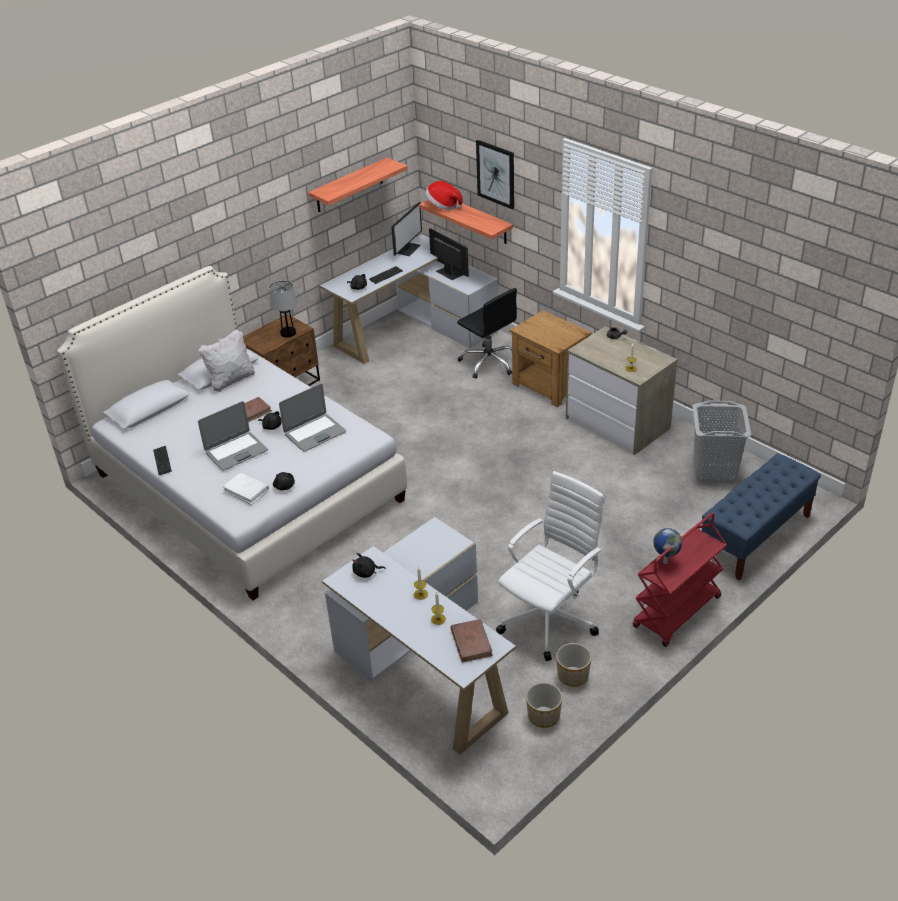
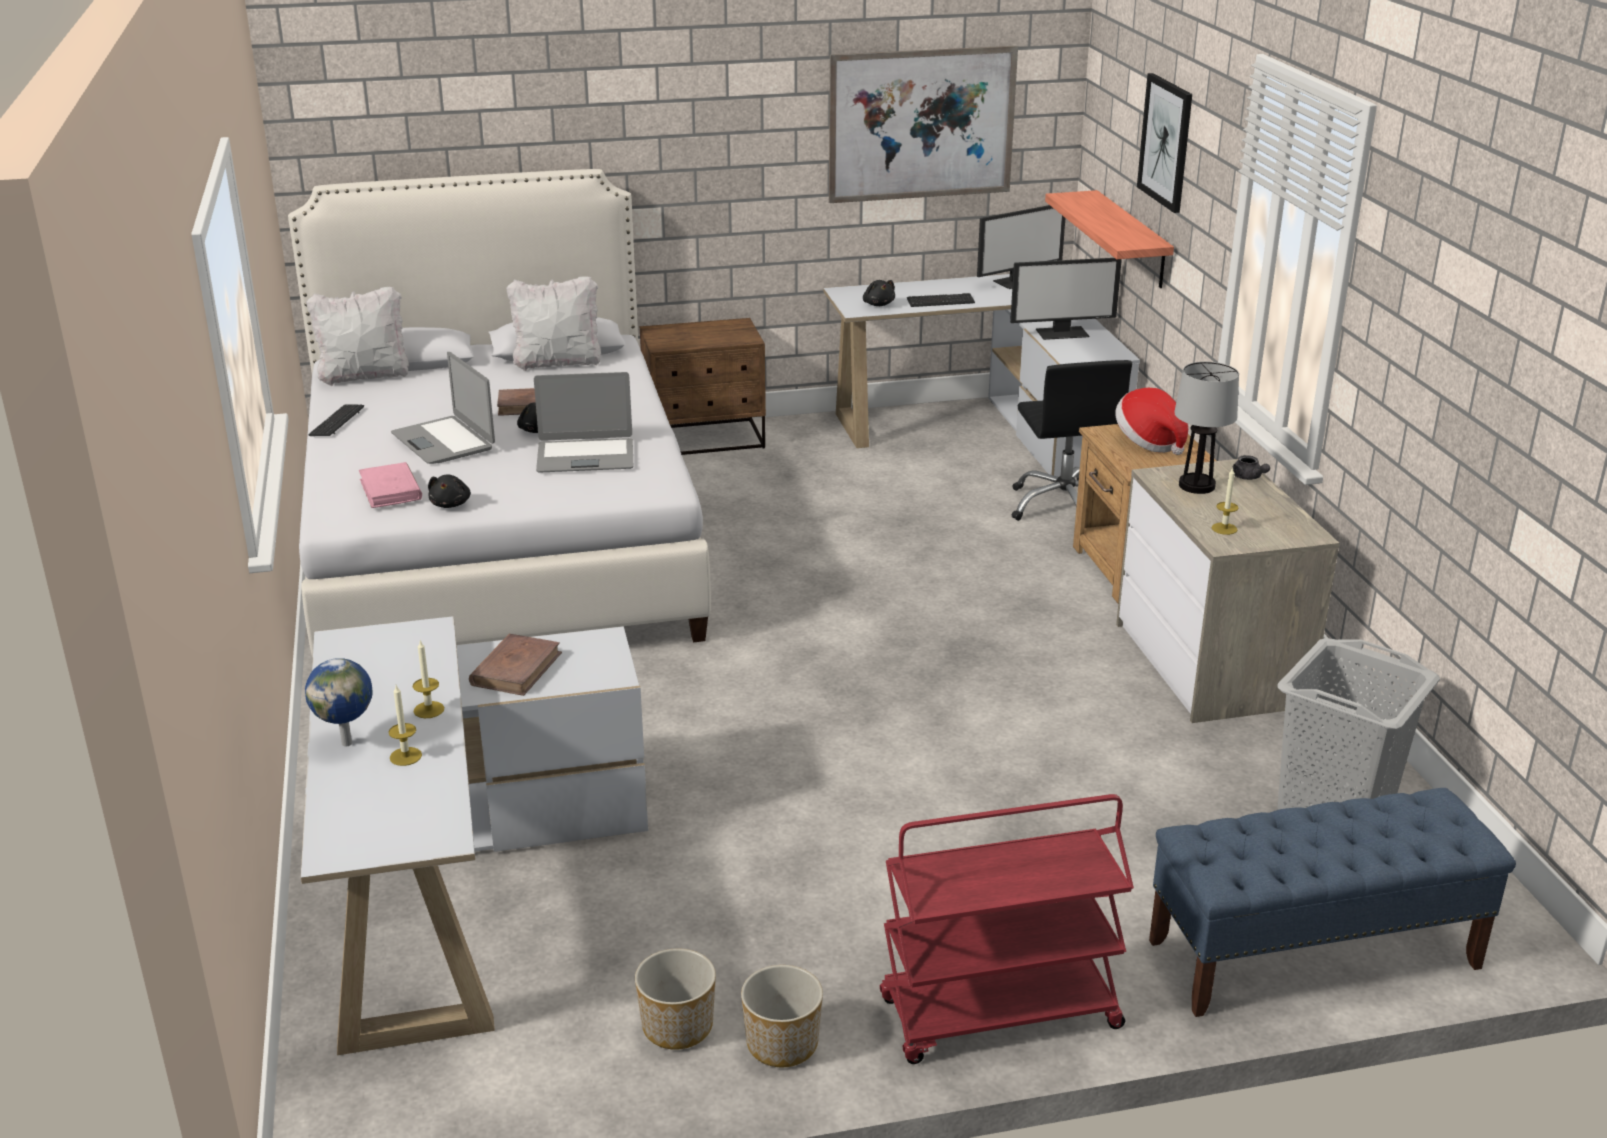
camera: 30 degrees right, 10 degrees down
laptop [198,401,268,471] -> laptop turned 60 degrees clockwise [391,352,495,464]
white book [223,473,269,504] -> pink book [359,462,422,508]
table lamp [269,281,297,338] -> table lamp moved to [1174,362,1239,494]
shelf [308,157,408,212] -> picture [829,46,1018,203]
black plush toy [352,553,386,578] -> none
hat [425,181,463,210] -> hat moved to [1115,388,1188,455]
monitor [429,228,469,280] -> monitor turned 90 degrees clockwise [1010,258,1122,340]
brown book [450,619,493,663] -> brown book moved to [469,634,562,696]
white office chair [496,471,605,661] -> none
planter [526,682,563,728] -> planter moved to [741,965,823,1067]
globe [653,528,682,564] -> globe moved to [305,658,373,747]
none -> white pillow [306,287,409,386]

